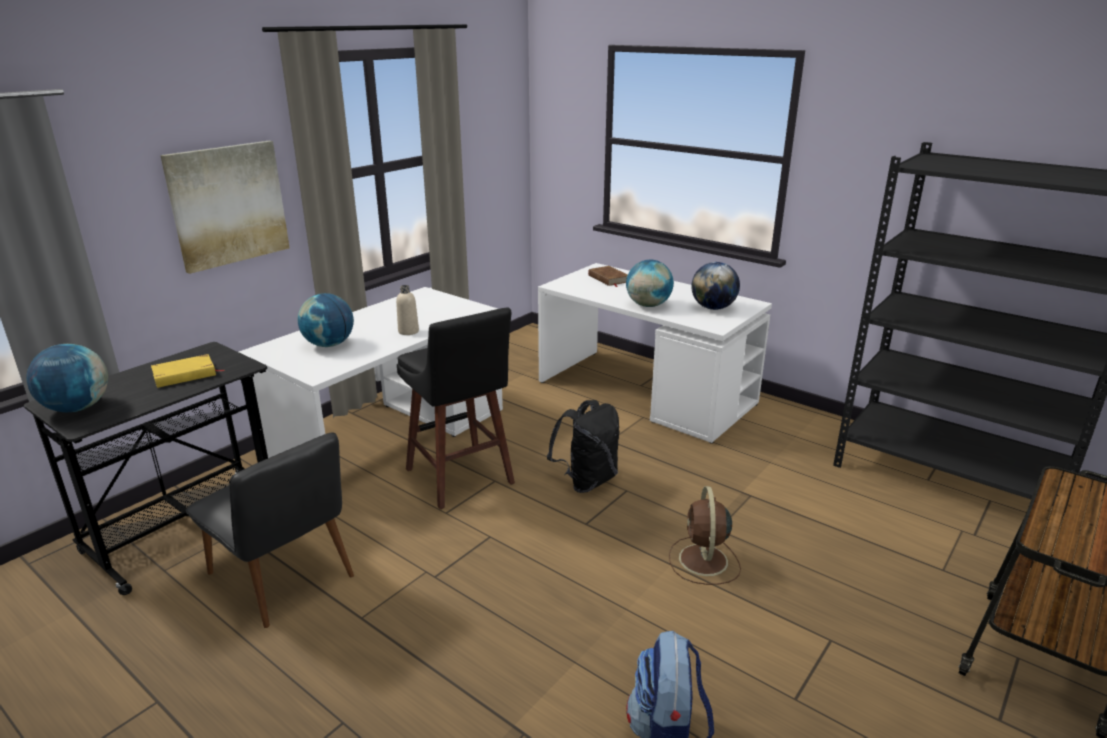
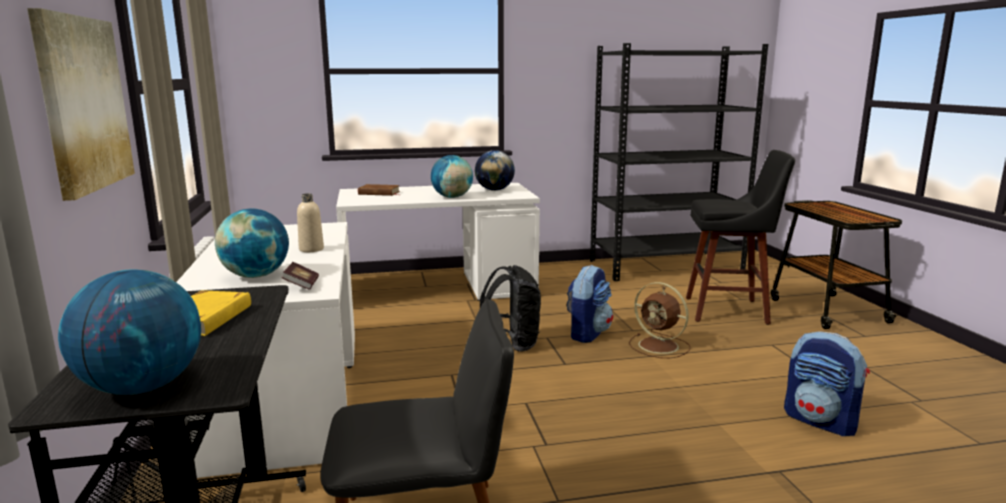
camera: 50 degrees left, 10 degrees down
black stool [397,307,515,509] -> black stool moved to [686,150,795,325]
none -> book [281,262,319,290]
none -> backpack [567,265,613,343]

